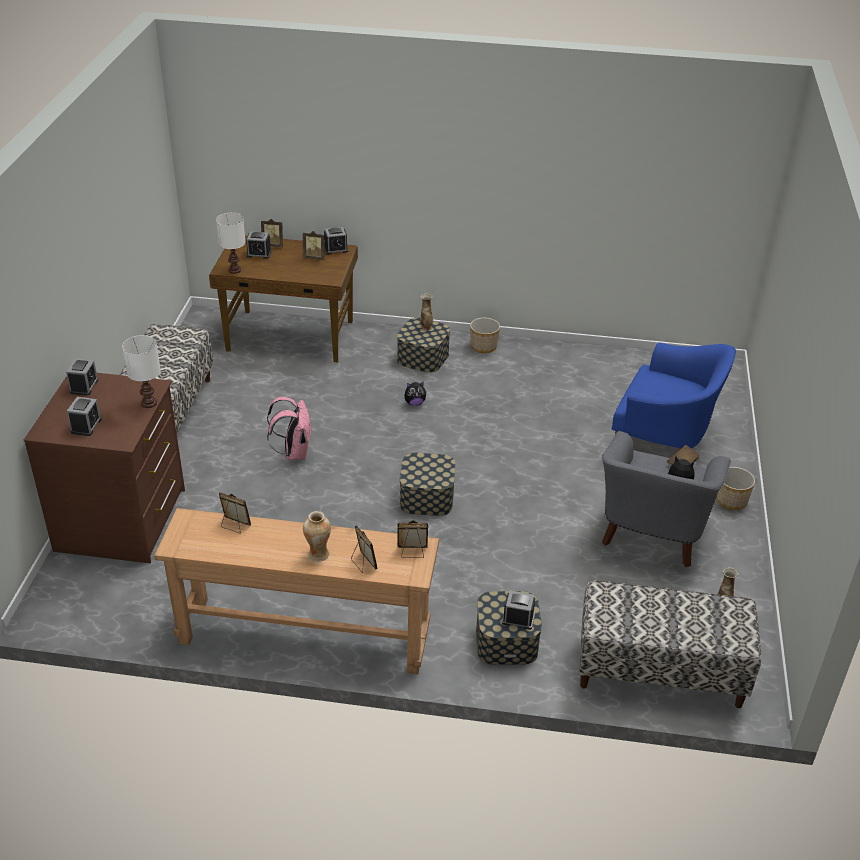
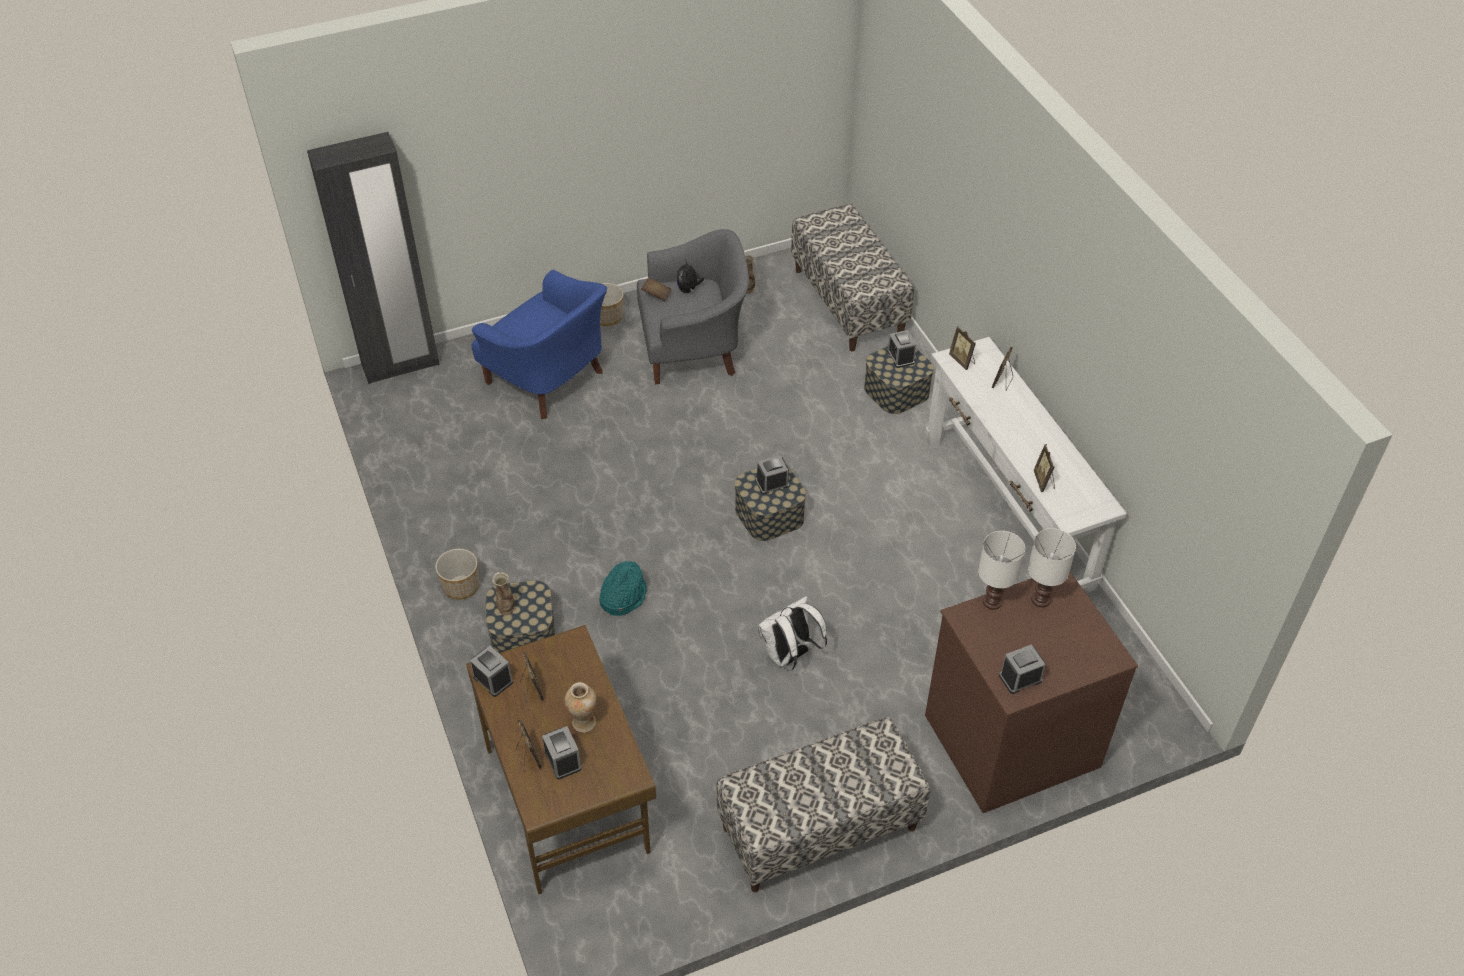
camera: 120 degrees left, 10 degrees up
alarm clock [67,397,102,436] -> alarm clock moved to [755,455,790,494]
brown console table [154,508,439,674] -> white console table [925,337,1127,593]
white table lamp [216,213,246,274] -> white table lamp moved to [1028,528,1076,607]
pink backpack [267,397,311,460] -> white backpack [758,596,827,671]
vase [303,511,331,562] -> vase moved to [565,682,597,732]
plush toy [404,381,426,406] -> turquoise hat [599,561,647,616]
blue armchair [612,342,736,449] -> blue armchair turned 135 degrees clockwise [472,270,607,419]
none -> black wardrobe [307,132,440,384]

